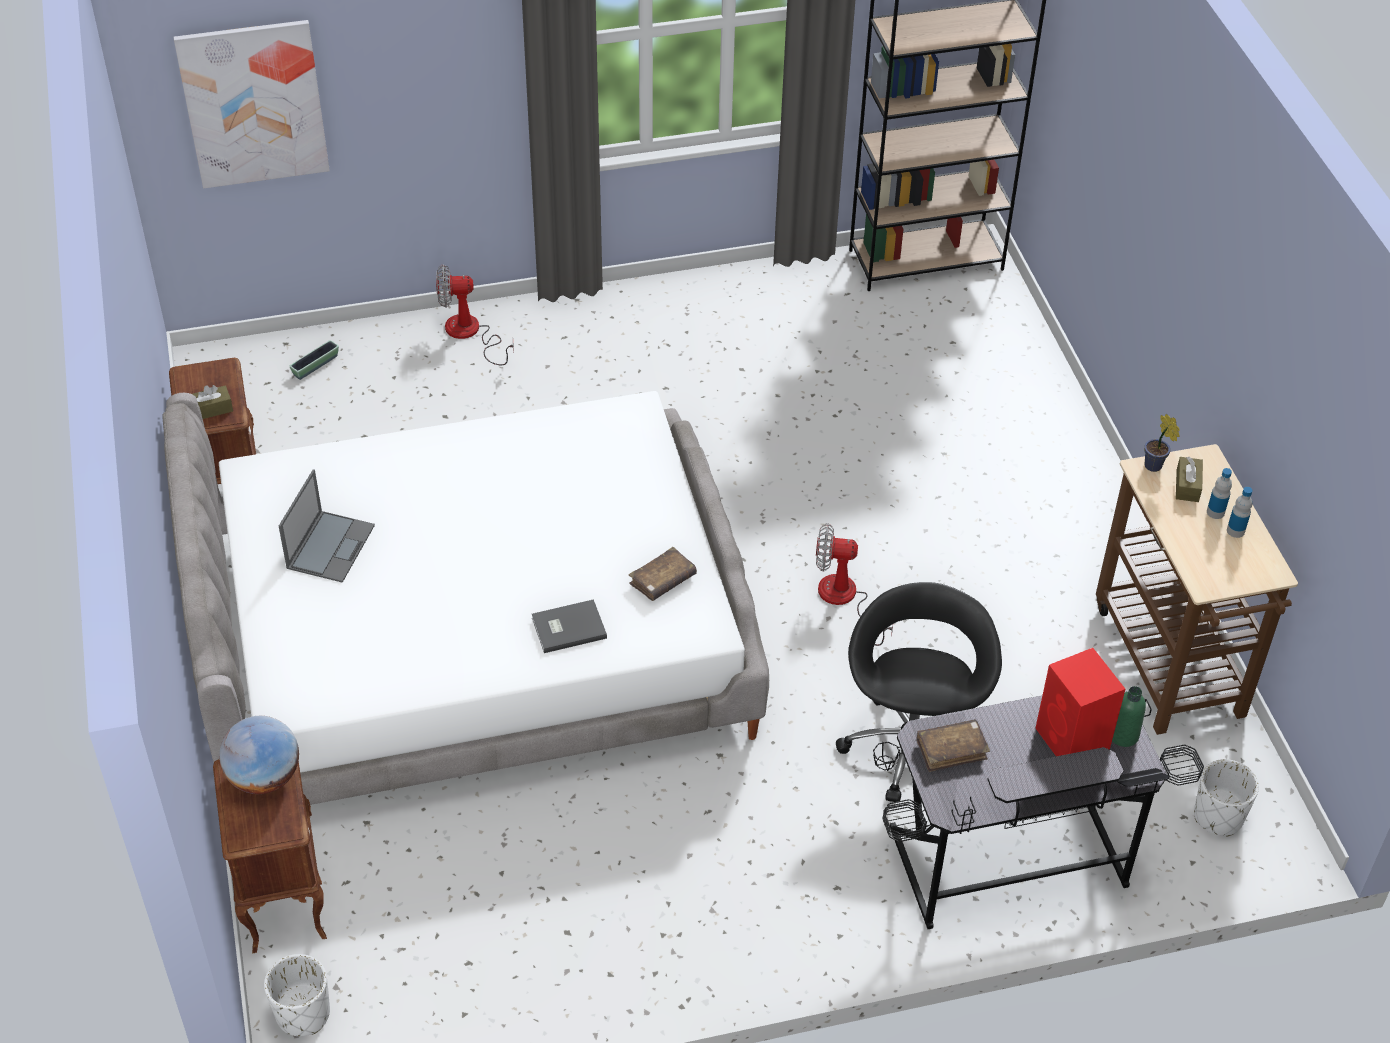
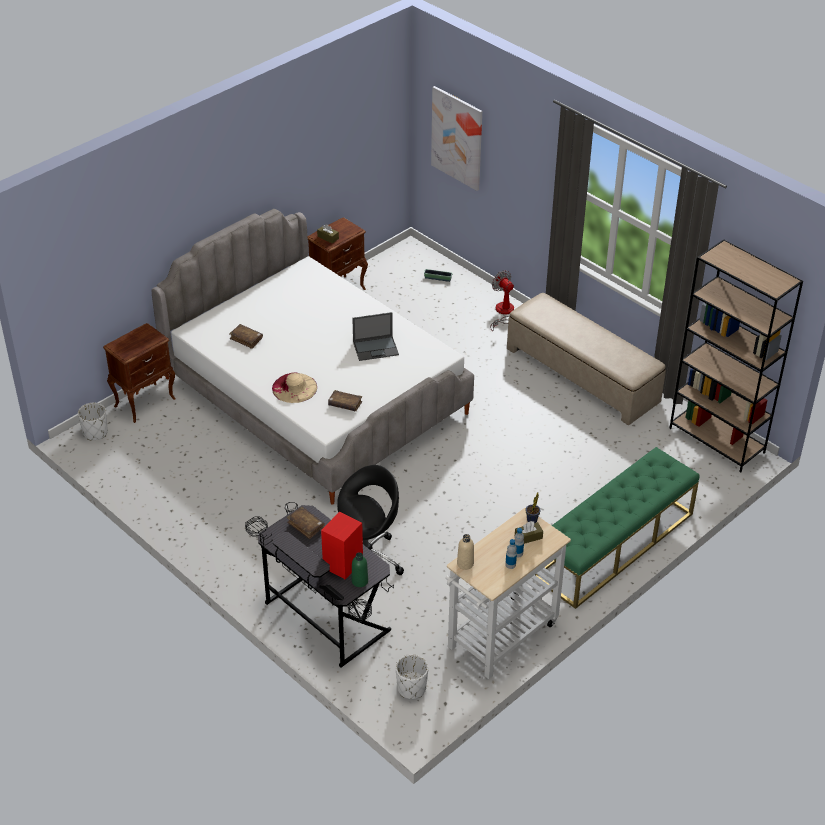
camera: 60 degrees right, 5 degrees down
globe [219,716,299,794] -> none
laptop [279,469,375,583] -> laptop moved to [352,312,399,361]
grey book [532,599,607,653] -> beige hat [272,372,317,403]
fan [816,523,893,646] -> none
brown cart [1096,444,1298,735] -> white cart [445,508,571,679]
none -> brown book [229,324,263,349]
none -> beige bottle [457,534,474,570]
none -> beige bench [507,293,666,425]
none -> green bench [535,447,699,609]

